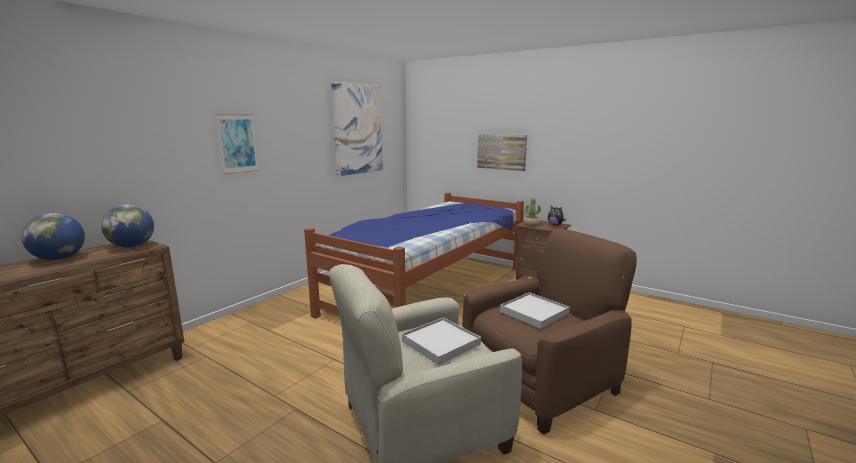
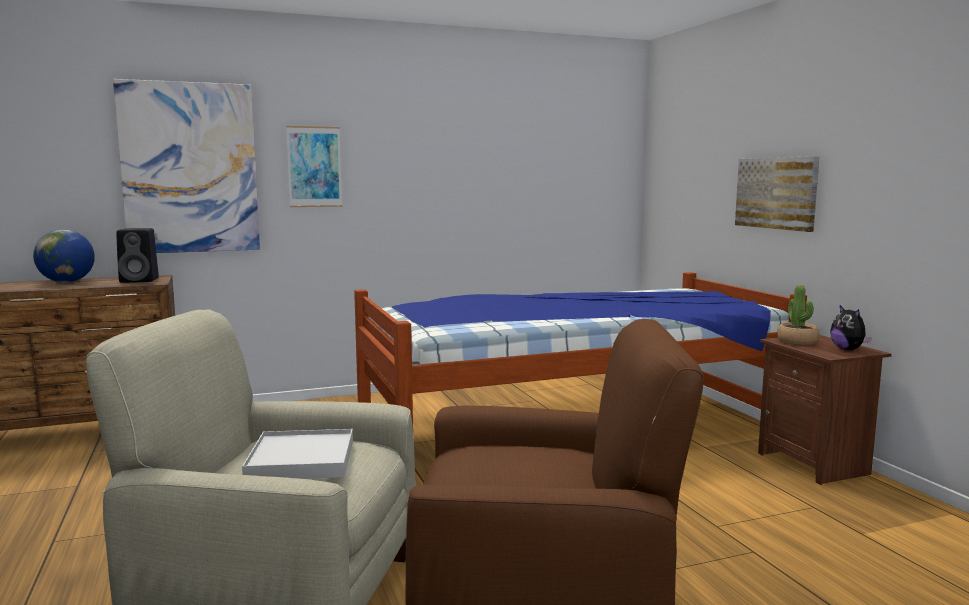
camera: 35 degrees right, 5 degrees down
globe [101,205,154,248] -> black speaker [116,228,159,283]
picture [331,82,383,176] -> picture moved to [113,79,260,253]
white tray [500,292,570,329] -> none

